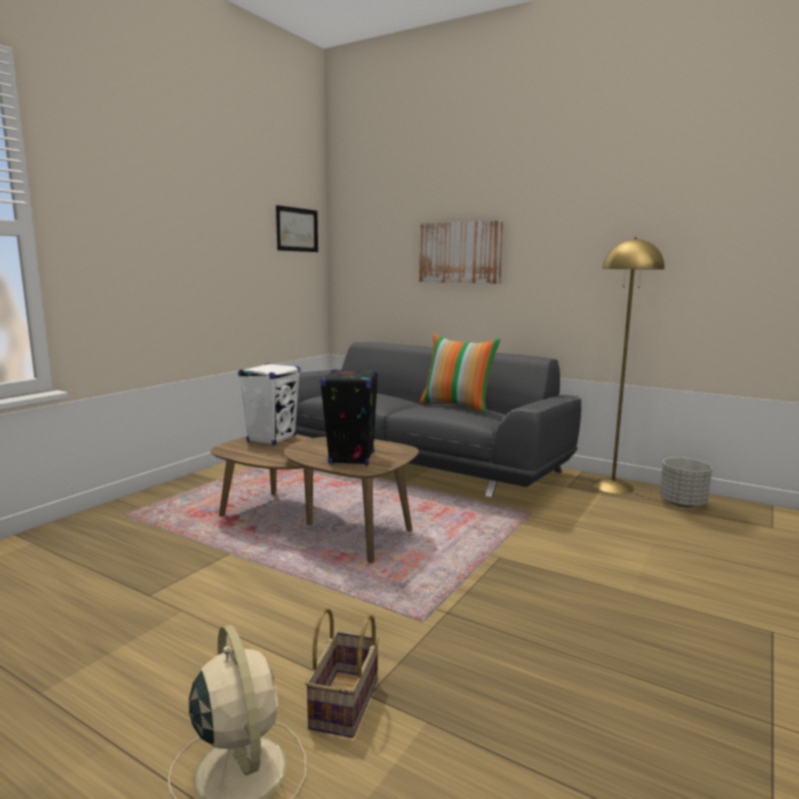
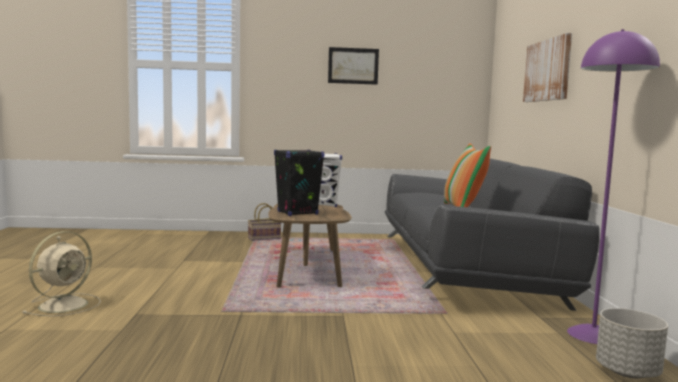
camera: 55 degrees right, 5 degrees down
picture [276,205,318,252] -> picture moved to [328,47,379,85]
basket [305,608,379,738] -> basket moved to [248,203,281,241]
yellow floor lamp [592,237,664,494] -> purple floor lamp [567,29,660,344]

